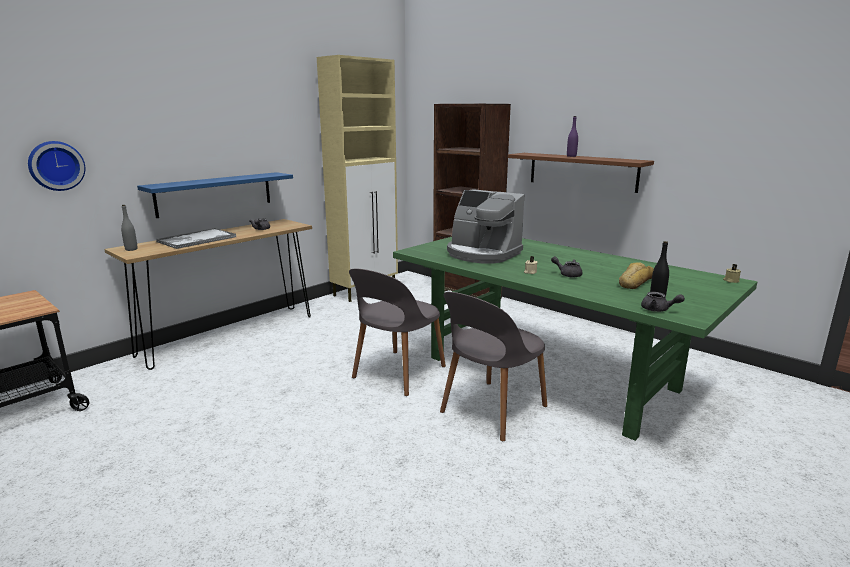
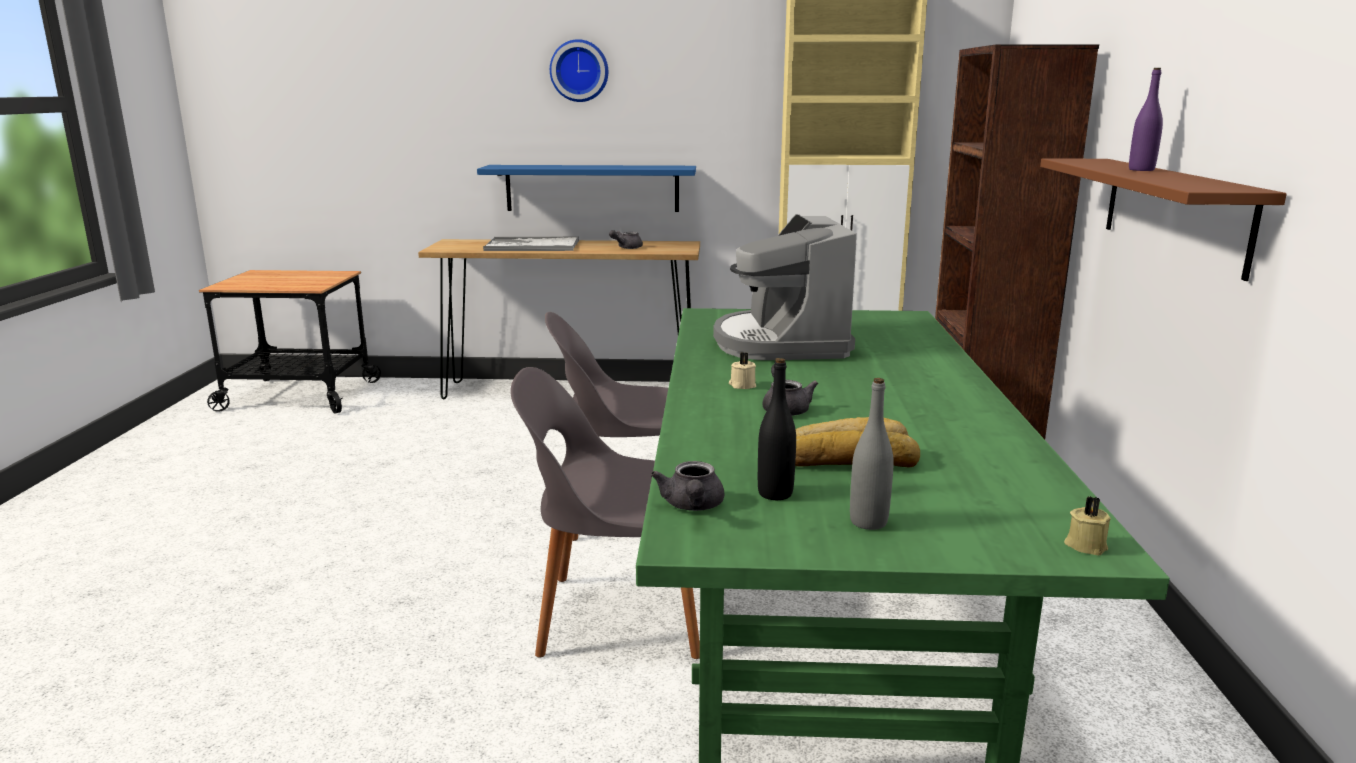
camera: 50 degrees right, 0 degrees up
wall clock [28,141,85,191] -> wall clock moved to [550,39,608,102]
grey bottle [121,205,137,251] -> grey bottle moved to [850,378,894,530]

